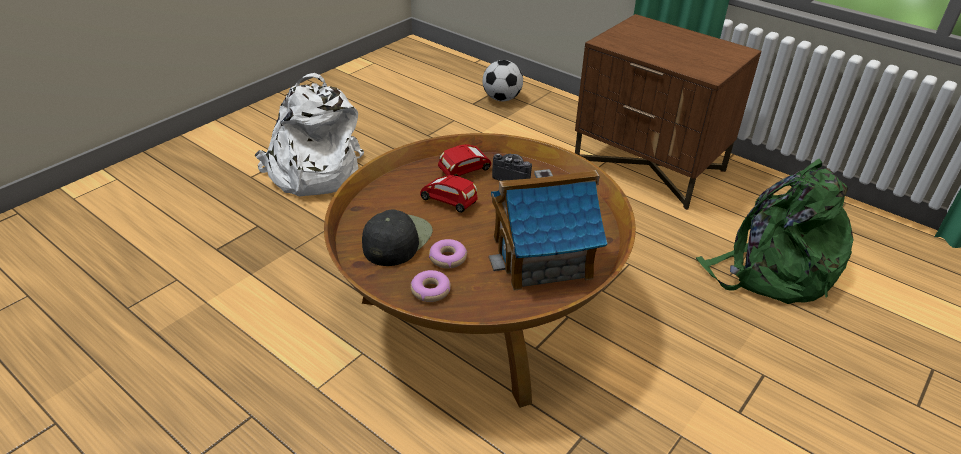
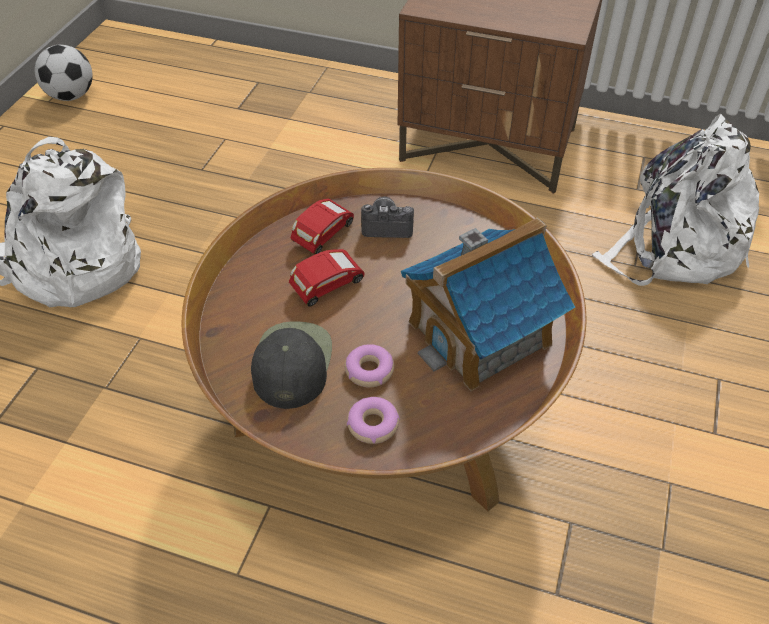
camera: 20 degrees left, 10 degrees up
red toy car [420,175,477,213] -> red toy car turned 135 degrees clockwise [289,249,364,307]
football [483,60,523,101] -> football moved to [34,45,93,101]
green backpack [696,158,853,304] -> white backpack [592,114,759,286]

